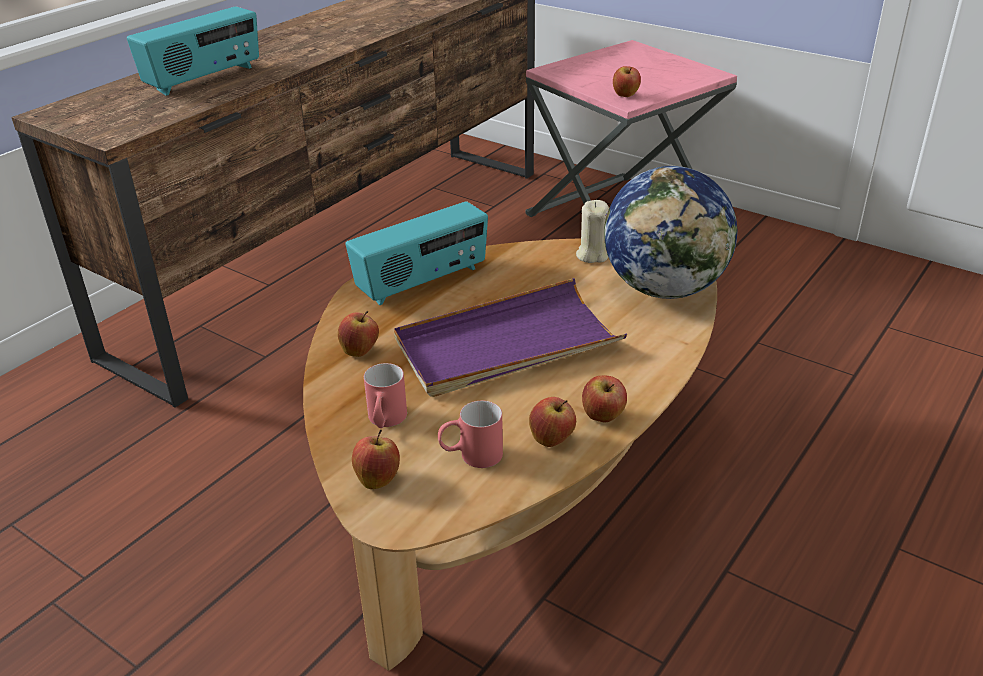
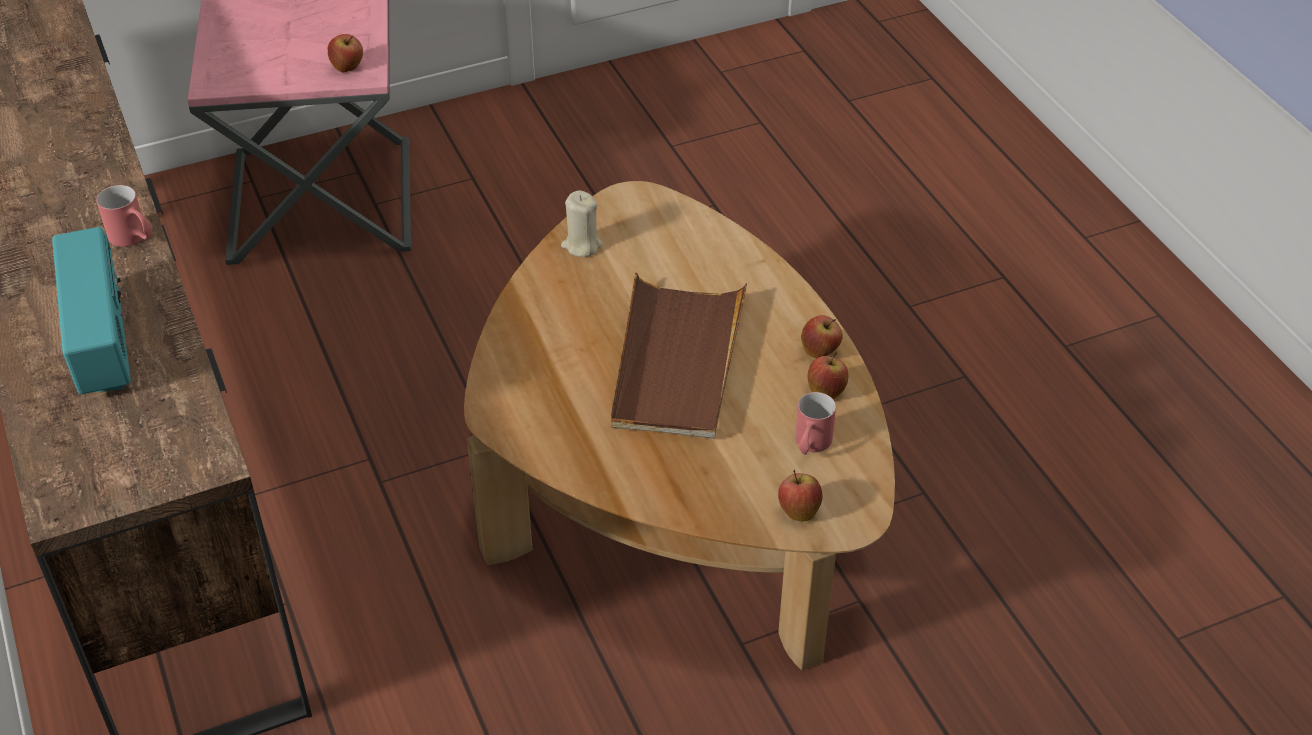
camera: 60 degrees left, 10 degrees up
apple [338,311,379,357] -> none
radio [346,202,488,305] -> none
red mug [364,363,407,428] -> red mug moved to [96,185,152,247]
purple tray [394,278,627,397] -> brown tray [611,273,747,439]
globe [604,166,737,299] -> none

